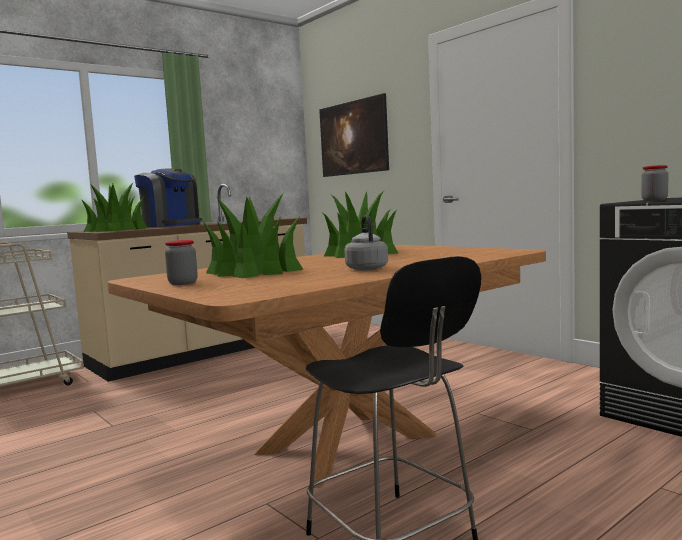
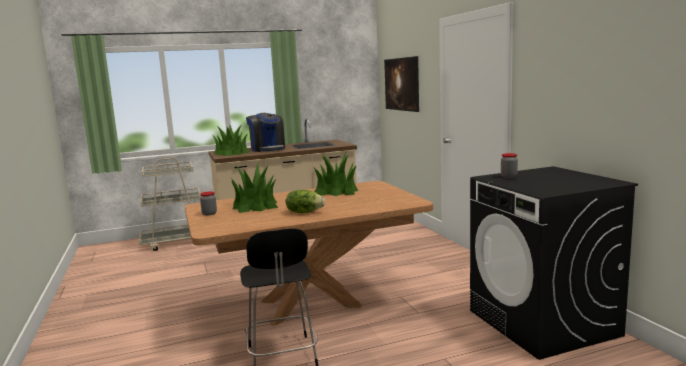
camera: 20 degrees right, 5 degrees up
grey kettle [344,215,388,271] -> lettuce [286,190,325,213]

